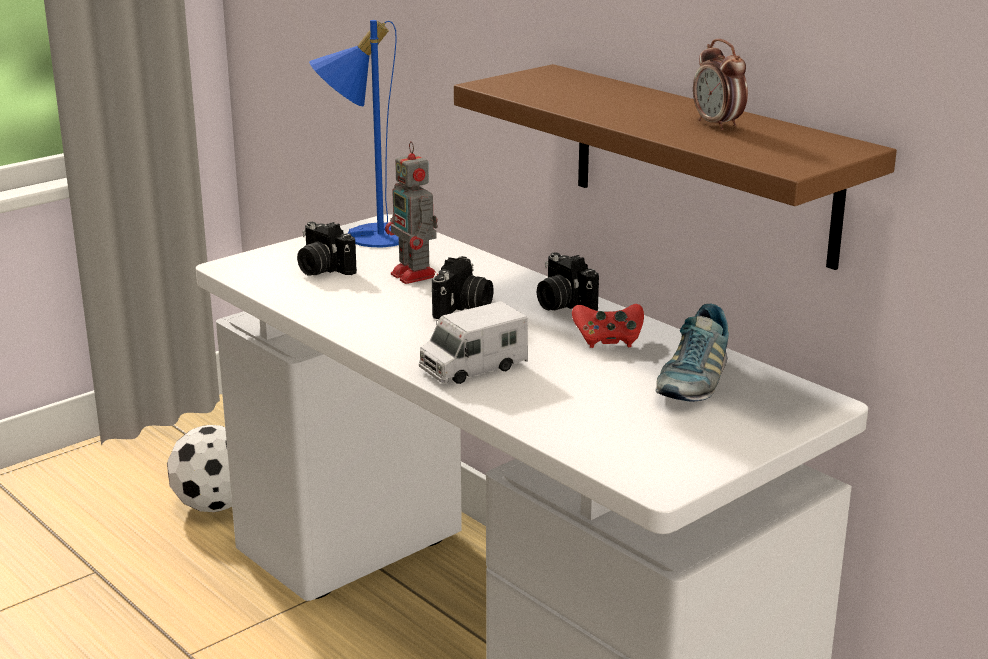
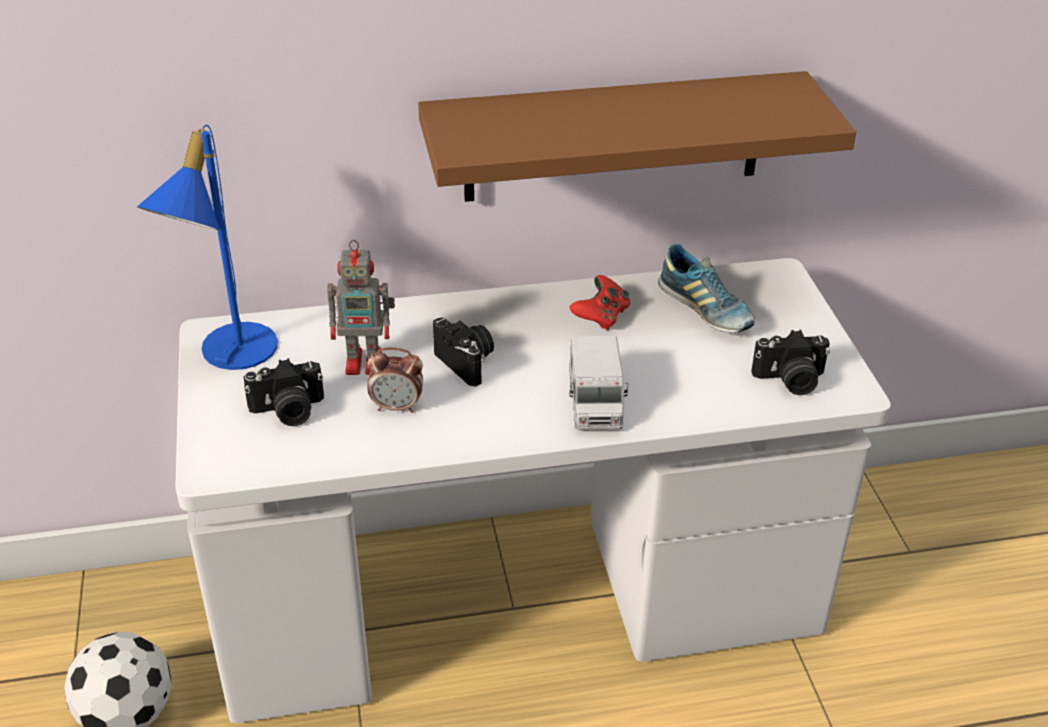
camera: 60 degrees left, 15 degrees up
camera [537,252,599,311] -> camera moved to [751,330,830,395]
alarm clock [693,39,748,131] -> alarm clock moved to [367,347,423,413]

